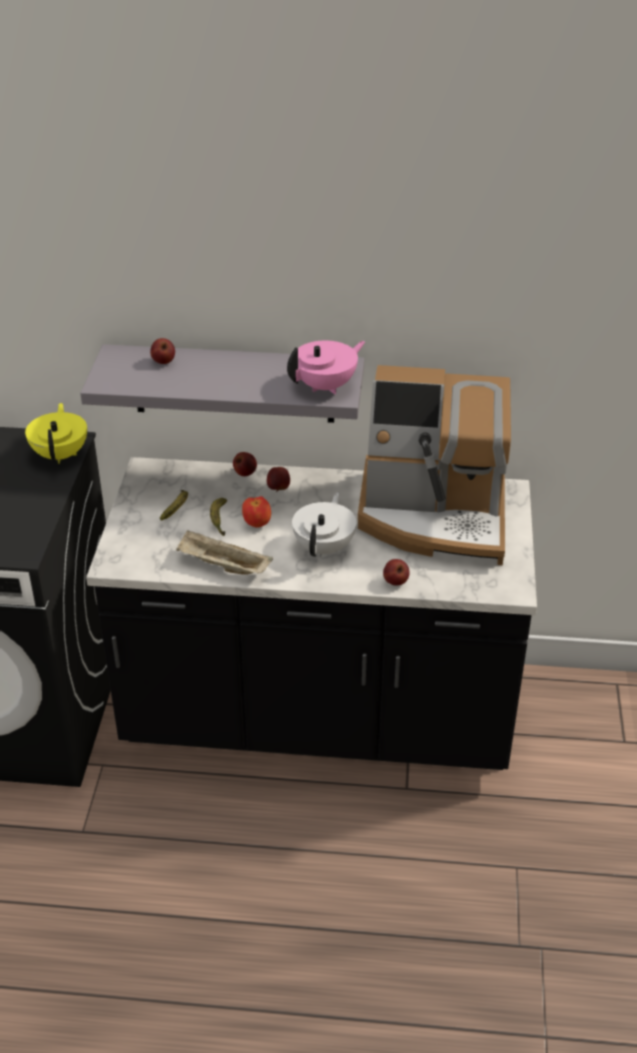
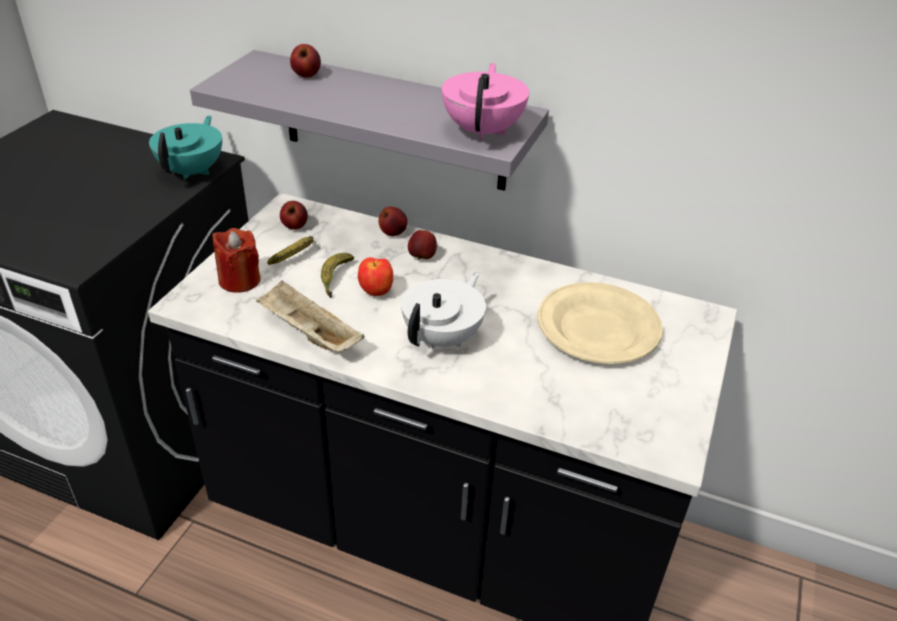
camera: 15 degrees right, 0 degrees up
yellow teapot [25,403,87,464] -> turquoise teapot [149,116,222,180]
pink teapot [287,341,365,394] -> pink teapot turned 60 degrees counterclockwise [442,63,529,141]
coffee machine [358,365,511,565] -> beige plate [537,282,663,364]
apple [383,559,410,586] -> apple moved to [280,201,308,230]
none -> red candle [212,228,260,293]

